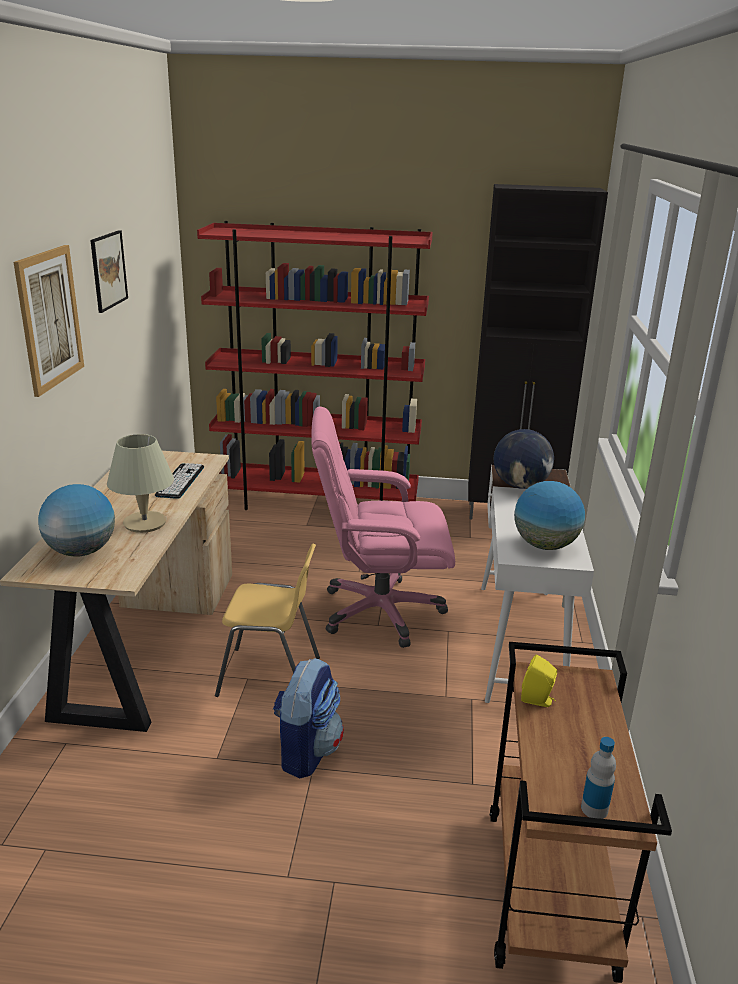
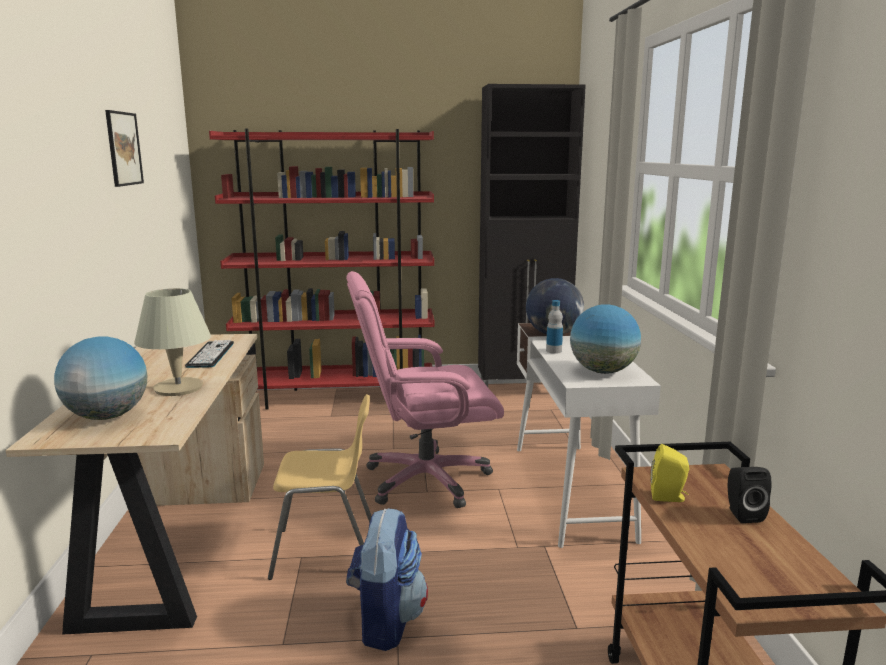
camera: 10 degrees left, 10 degrees down
picture [14,245,84,397] -> none
bottle [581,737,616,819] -> bottle moved to [546,300,563,354]
none -> black speaker [727,467,771,523]

